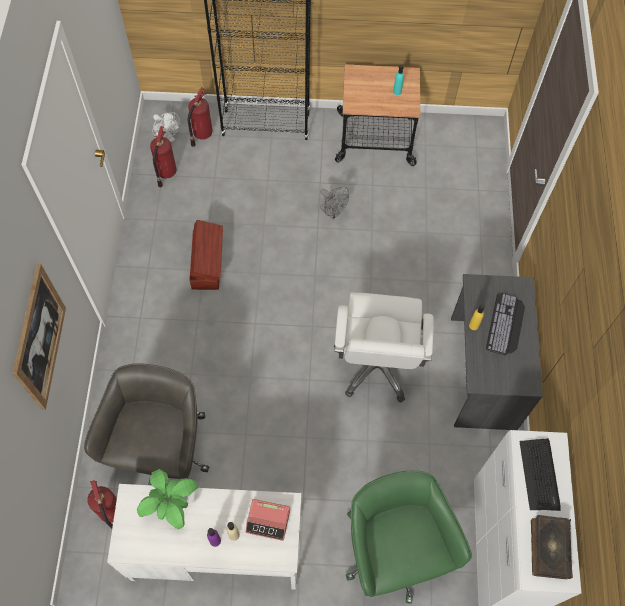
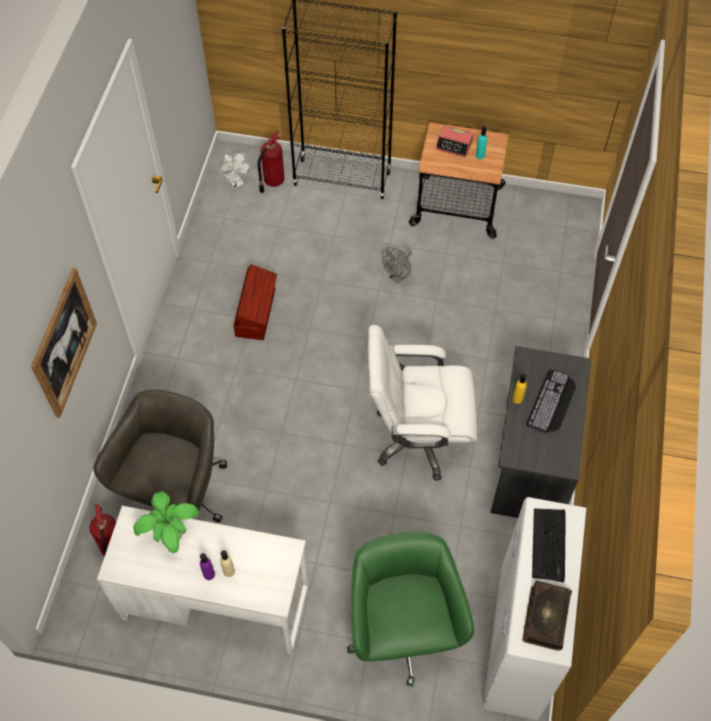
camera: 10 degrees right, 5 degrees down
fire extinguisher [150,126,177,188] -> none
alarm clock [246,499,290,541] -> alarm clock moved to [436,126,474,158]
grey fan [320,187,349,219] -> grey fan turned 75 degrees clockwise [382,247,412,284]
white office chair [334,292,434,403] -> white office chair turned 75 degrees clockwise [368,325,477,481]

